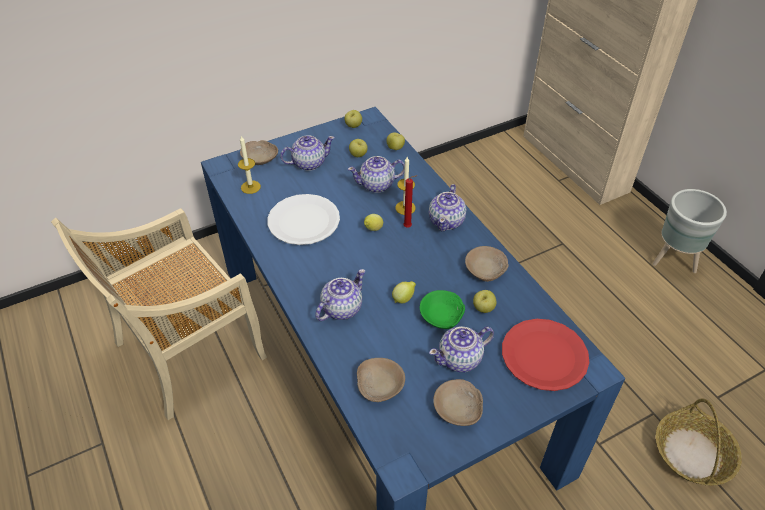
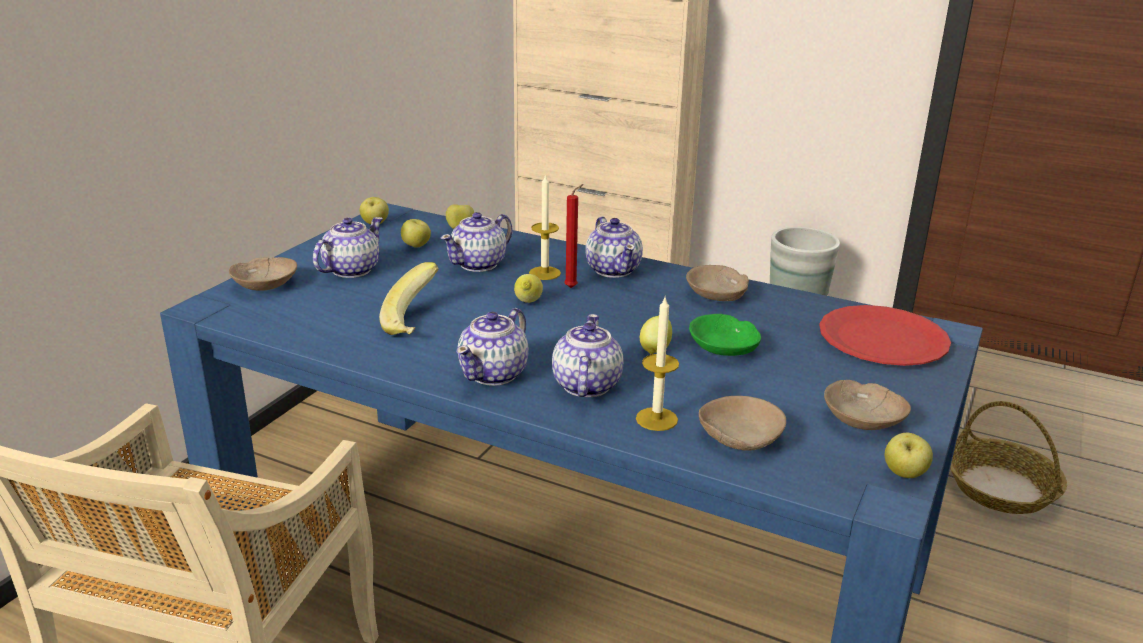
camera: 35 degrees left, 20 degrees down
candle [238,136,261,194] -> candle moved to [636,297,679,431]
white plate [268,194,340,245] -> banana [379,262,439,335]
teapot [429,326,494,372] -> teapot moved to [456,308,529,386]
apple [473,290,496,313] -> apple moved to [885,433,933,478]

